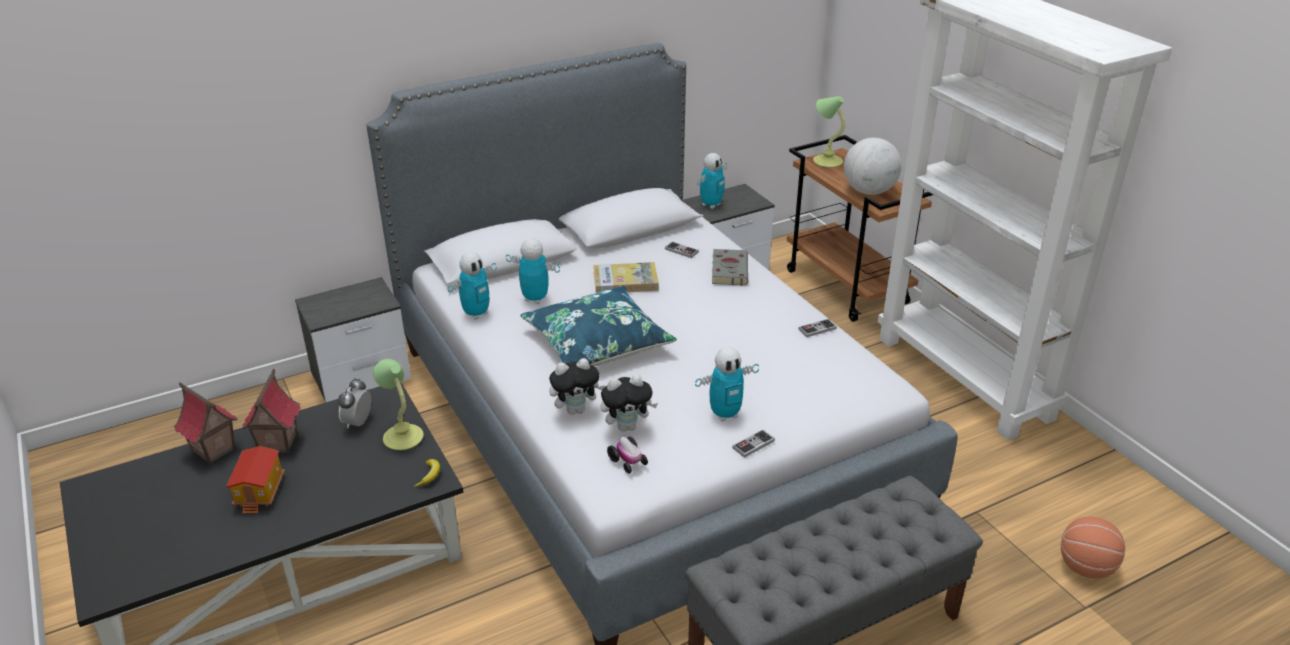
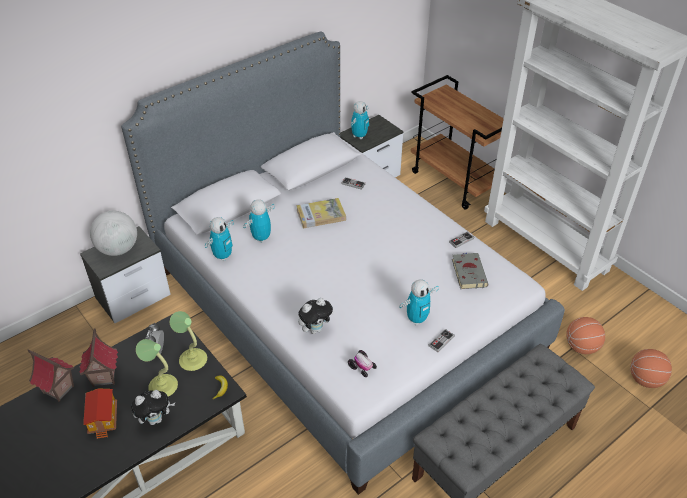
camera: 10 degrees left, 10 degrees up
toy robot [506,238,560,304] -> toy robot turned 60 degrees counterclockwise [243,199,275,243]
blue pillow [520,286,677,366] -> none
plush toy [601,374,658,432] -> plush toy moved to [131,390,175,425]
grey book [712,249,748,286] -> grey book moved to [452,253,488,289]
table lamp [813,96,845,168] -> table lamp moved to [136,339,178,396]
globe [844,138,902,195] -> globe moved to [90,211,137,256]
none -> basketball [566,317,605,354]

